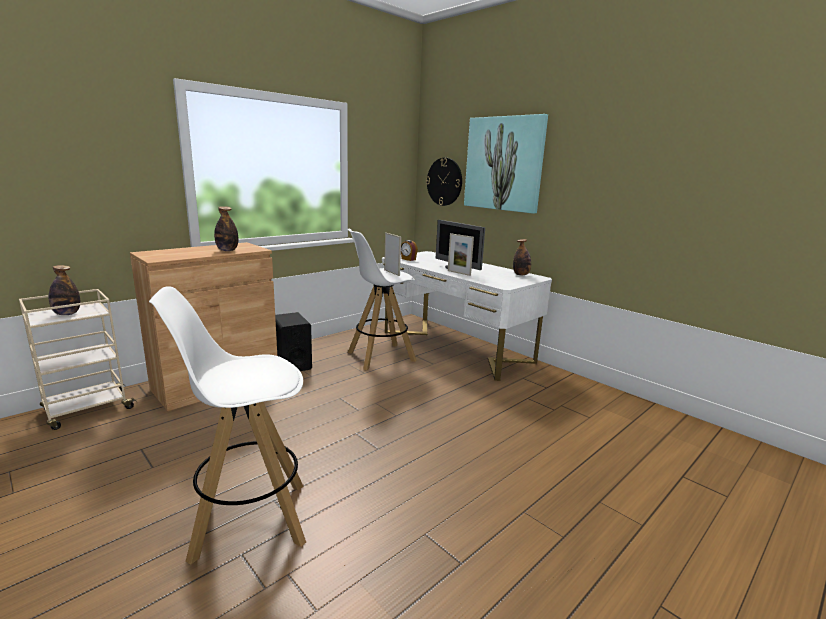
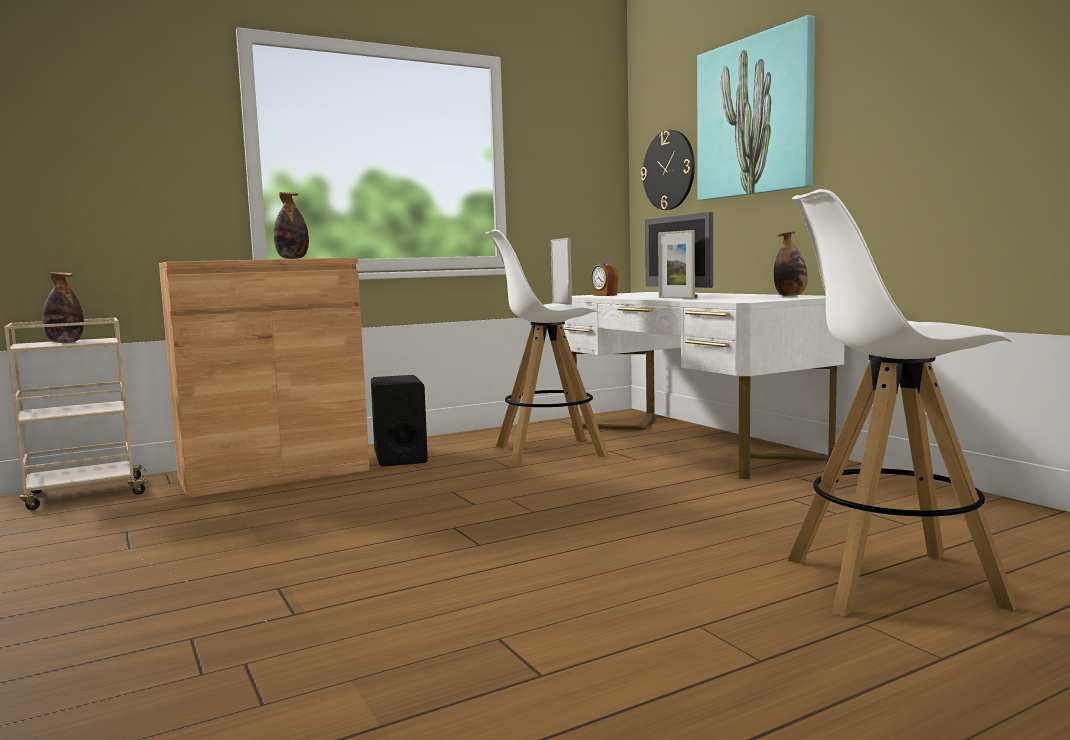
camera: 15 degrees right, 10 degrees down
white stool [149,286,306,565] -> white stool moved to [787,189,1018,616]

